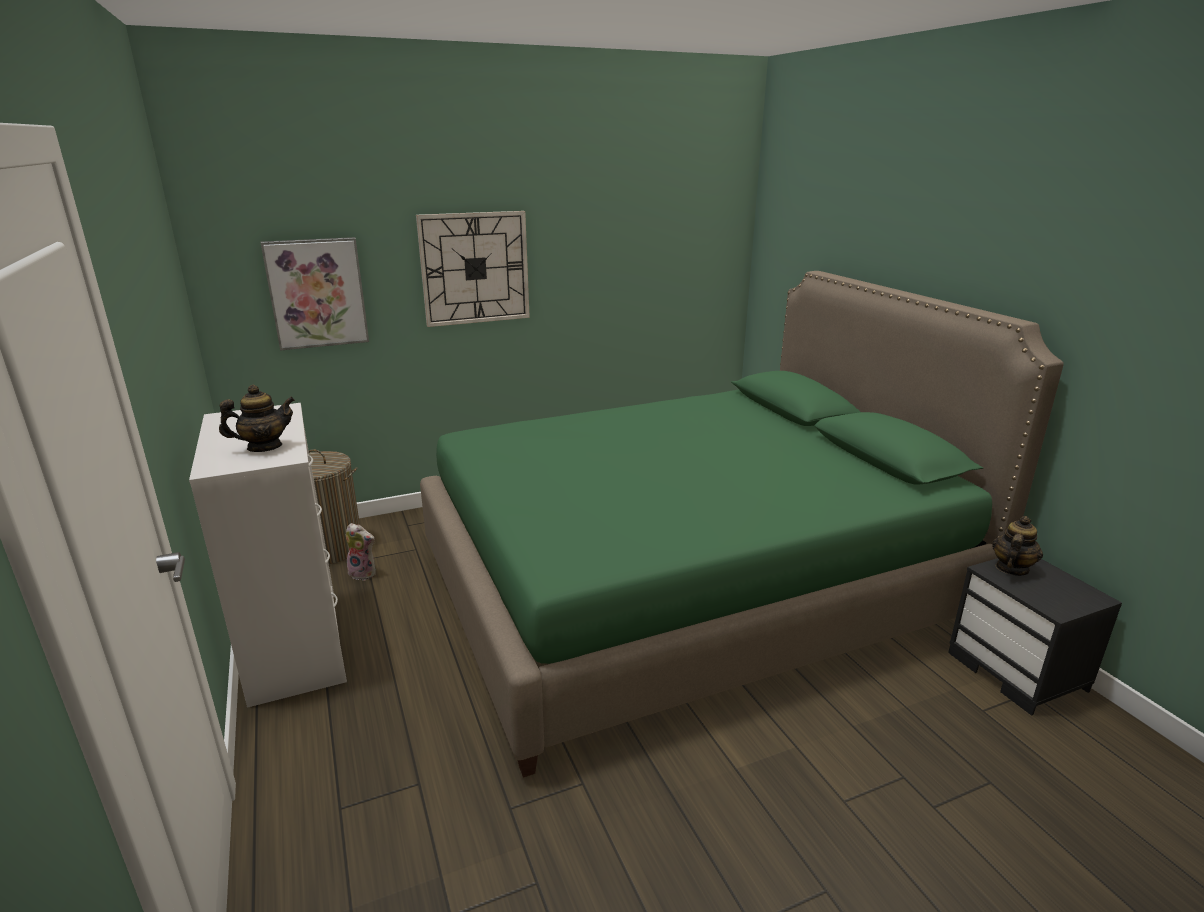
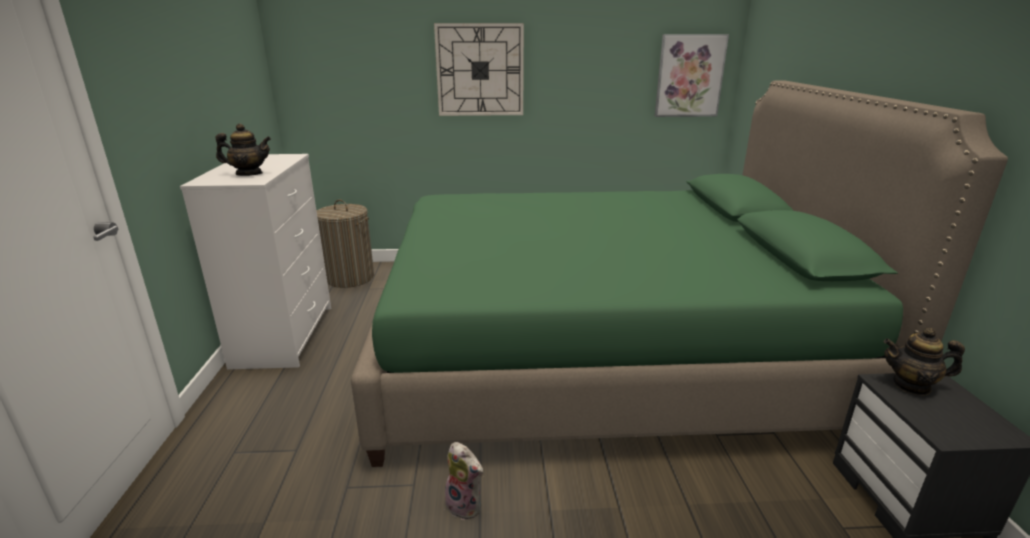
camera: 20 degrees right, 0 degrees up
picture [260,237,369,351] -> picture moved to [655,34,729,117]
plush toy [346,523,376,581] -> plush toy moved to [445,442,483,520]
teapot [992,516,1043,576] -> teapot turned 135 degrees counterclockwise [884,328,965,396]

